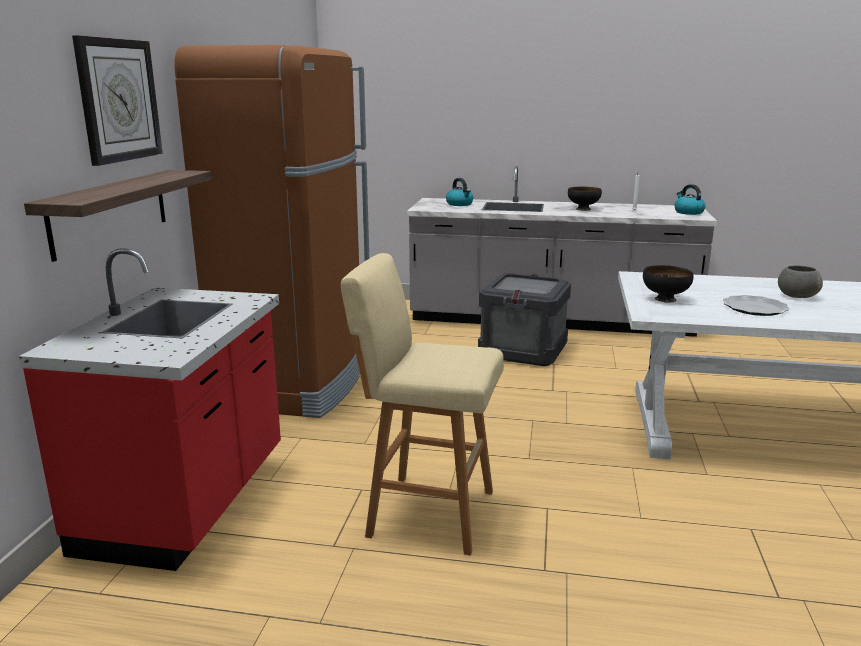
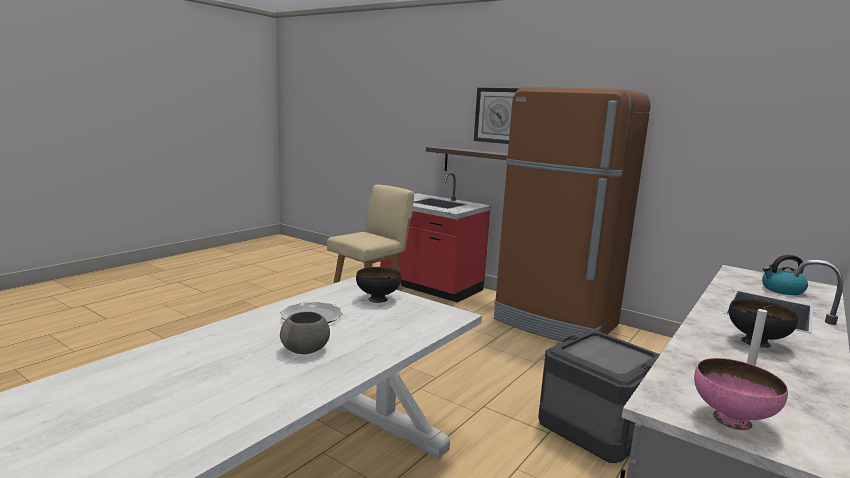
camera: 115 degrees right, 5 degrees down
kettle [674,184,706,215] -> pink bowl [694,358,788,430]

